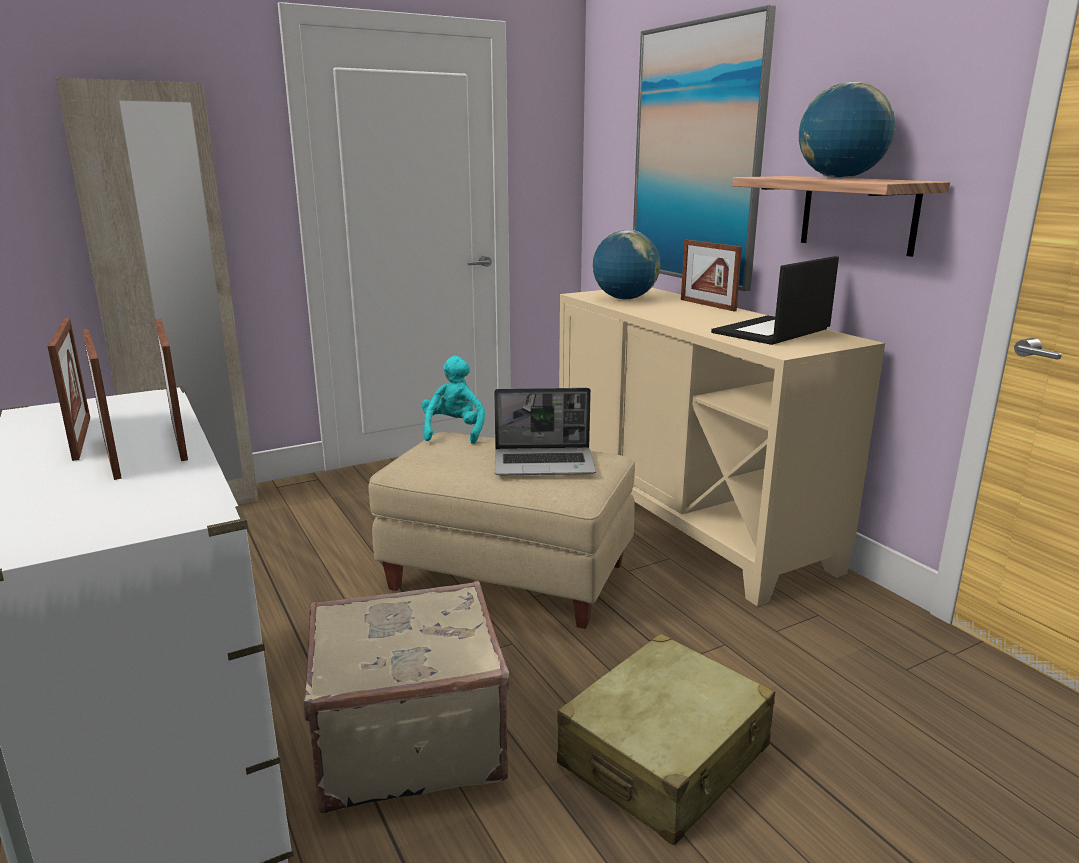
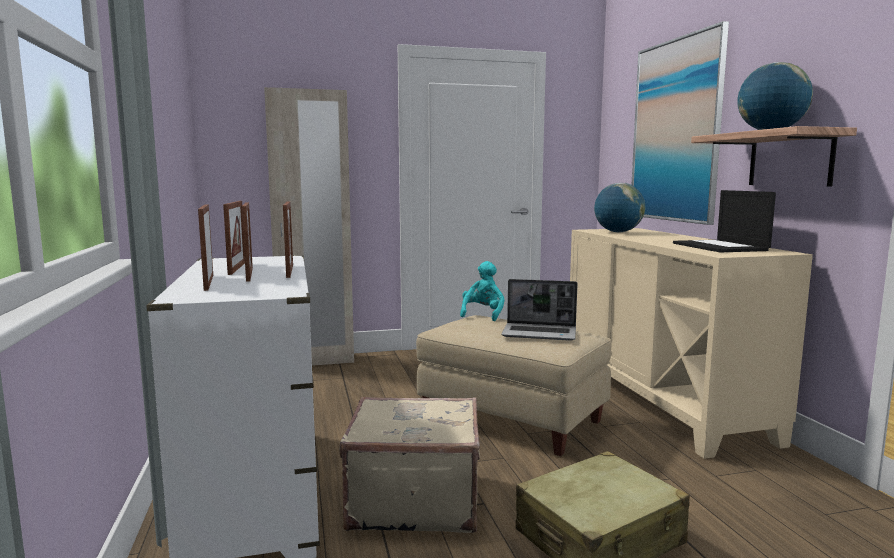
camera: 15 degrees right, 10 degrees down
picture frame [681,239,742,311] -> picture frame moved to [198,204,213,291]
laptop [711,256,839,345] -> laptop turned 75 degrees counterclockwise [673,190,776,252]

